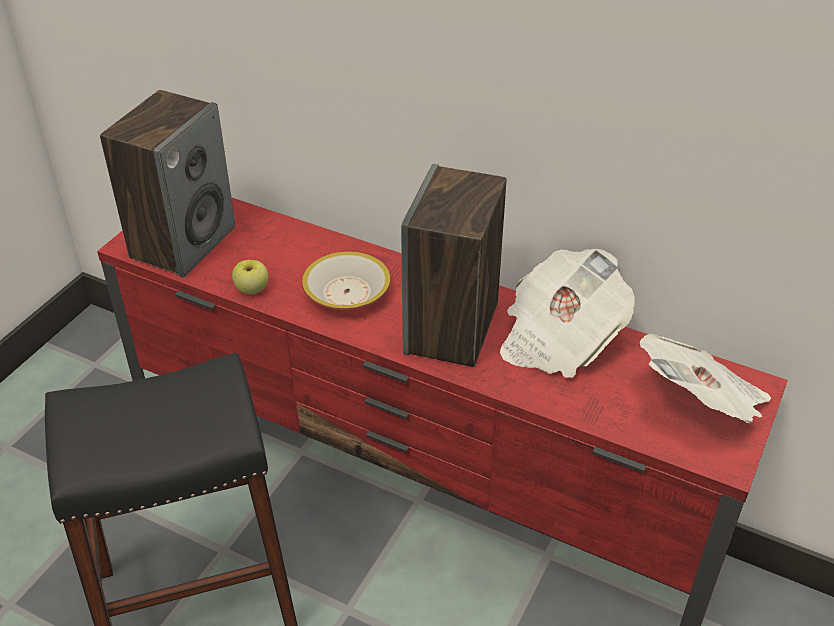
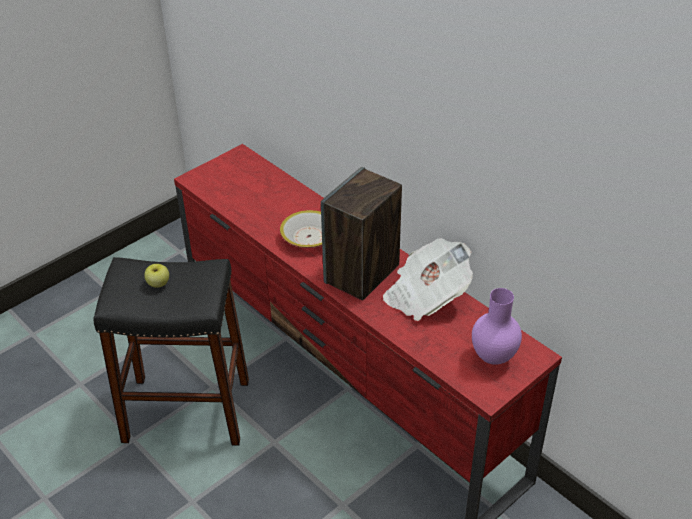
camera: 20 degrees right, 0 degrees up
speaker [100,90,235,277] -> none
apple [232,260,268,294] -> apple moved to [144,264,169,288]
newspaper [640,334,771,423] -> purple vase [472,288,522,365]

